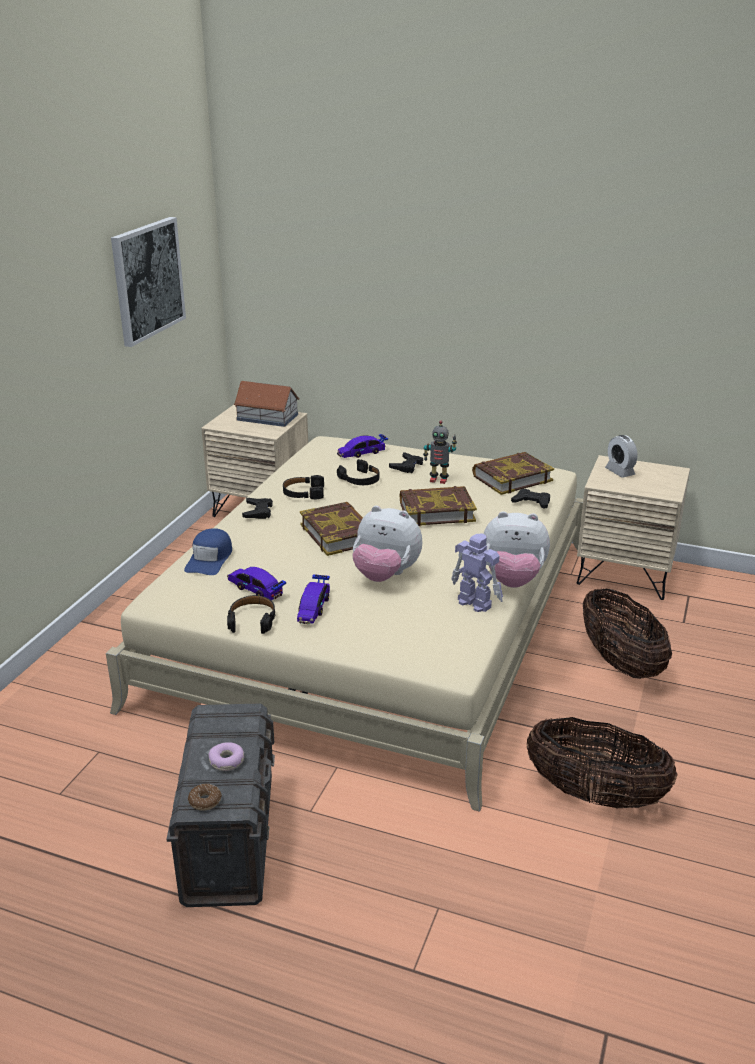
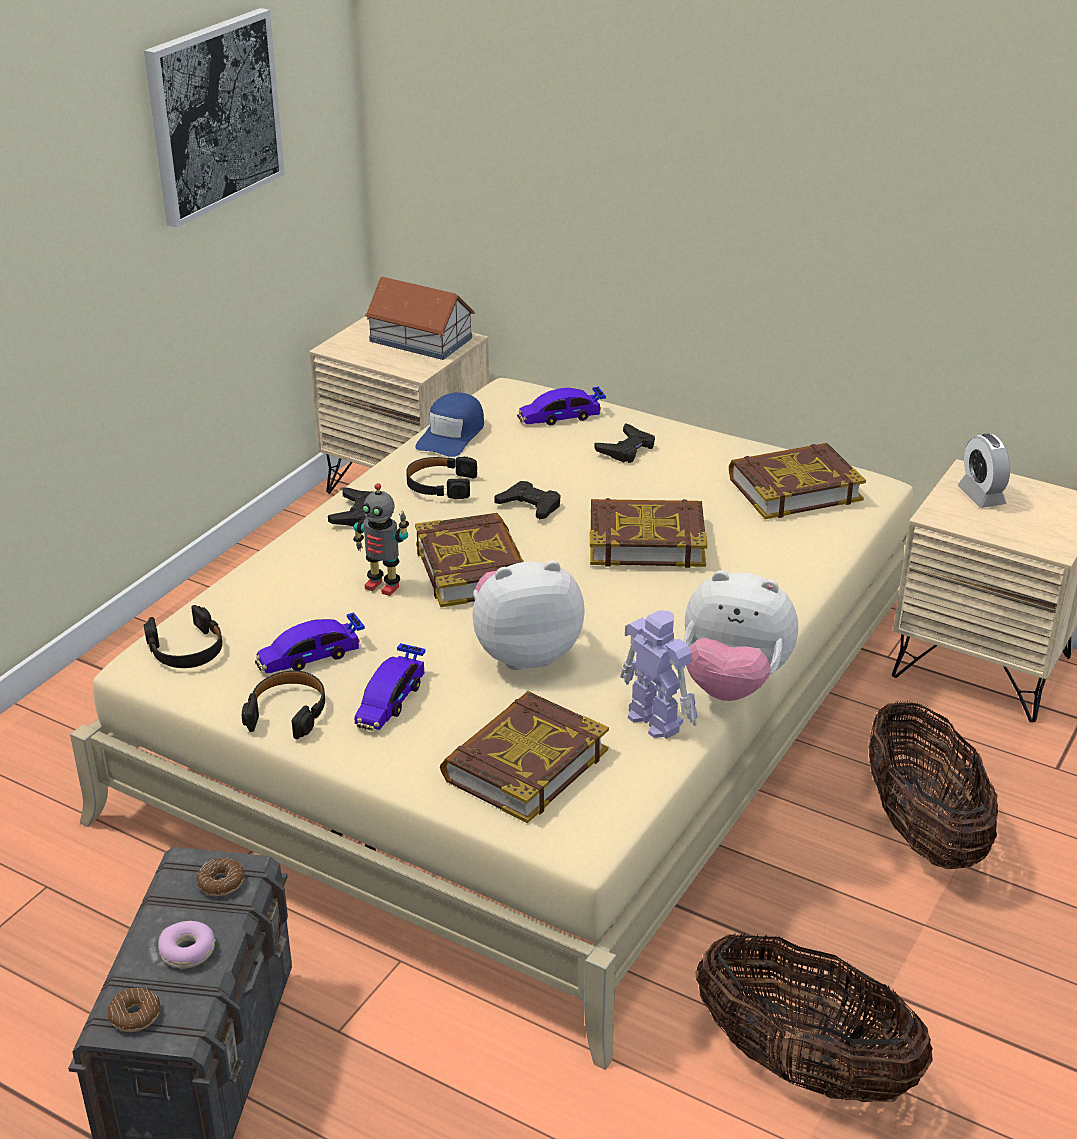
camera: 10 degrees right, 5 degrees up
blue cap [184,528,232,575] -> blue cap moved to [415,393,484,457]
toy car [227,567,286,600] -> toy car turned 75 degrees counterclockwise [255,612,365,673]
black headphones [337,459,379,485] -> black headphones moved to [144,605,222,668]
plush toy [352,506,422,582] -> plush toy turned 135 degrees clockwise [472,561,585,670]
toy robot [423,421,457,484] -> toy robot moved to [353,483,409,596]
black game controller [511,489,550,509] -> black game controller moved to [495,481,560,519]
none -> donut [196,857,245,896]
none -> book [440,691,609,824]

